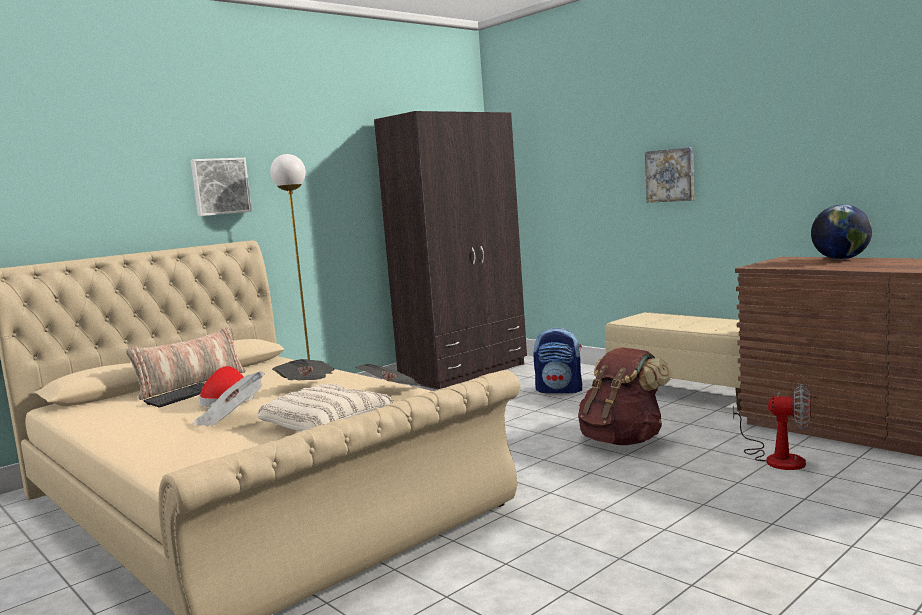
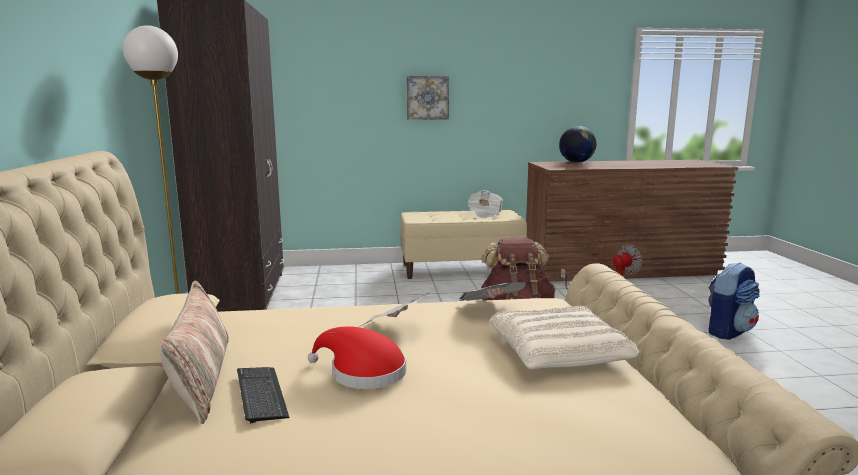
camera: 55 degrees left, 5 degrees up
picture [191,158,252,216] -> none
newspaper [193,371,265,426] -> newspaper moved to [467,190,503,218]
backpack [533,328,582,393] -> backpack moved to [708,263,760,340]

